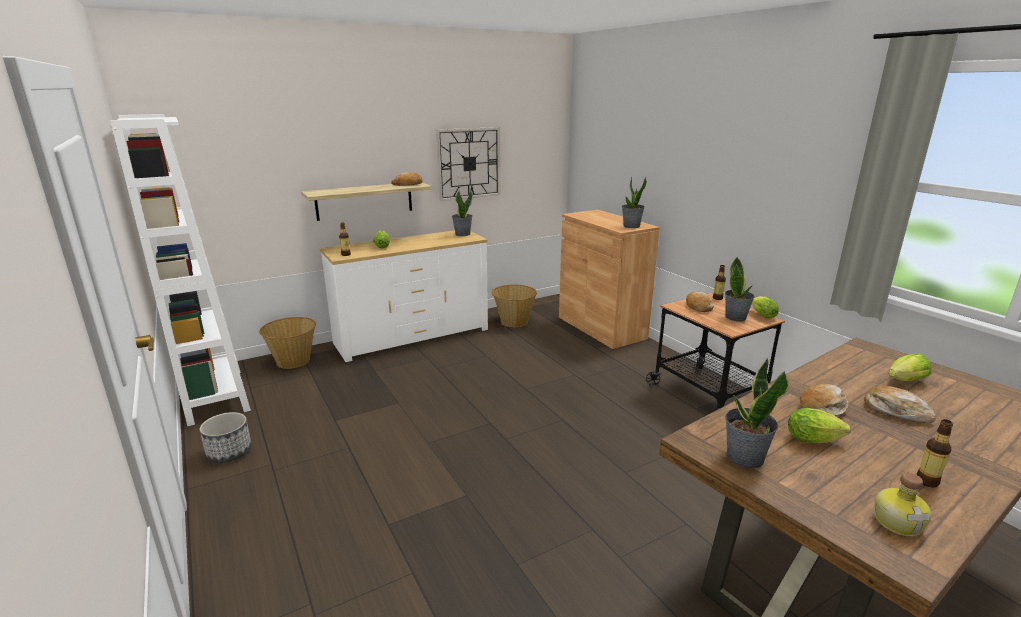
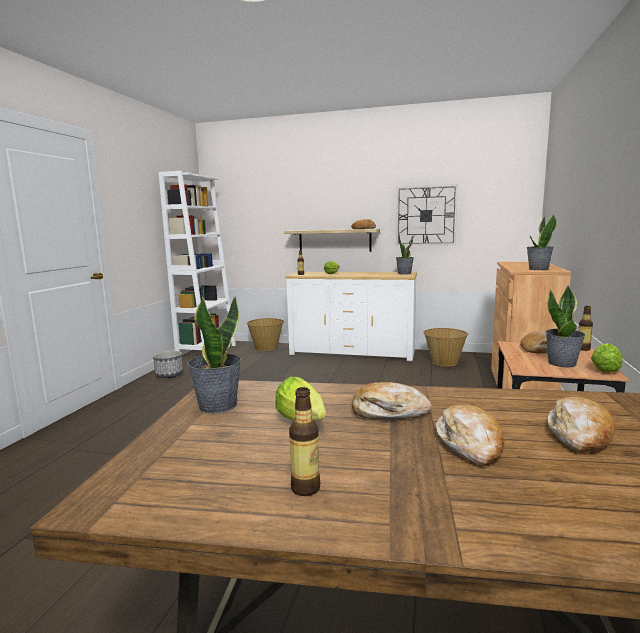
camera: 45 degrees right, 10 degrees down
bottle [875,472,931,537] -> none
lettuce [888,353,932,381] -> bread [548,396,616,453]

